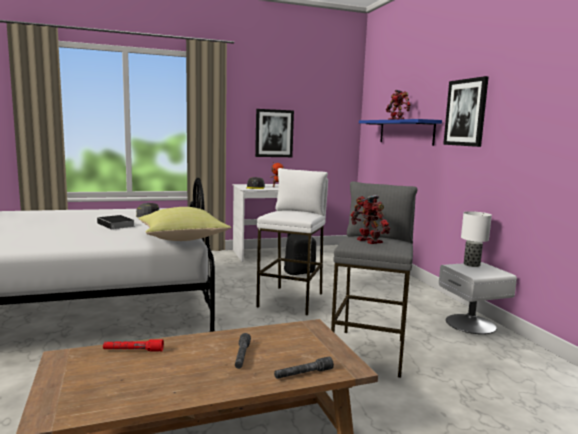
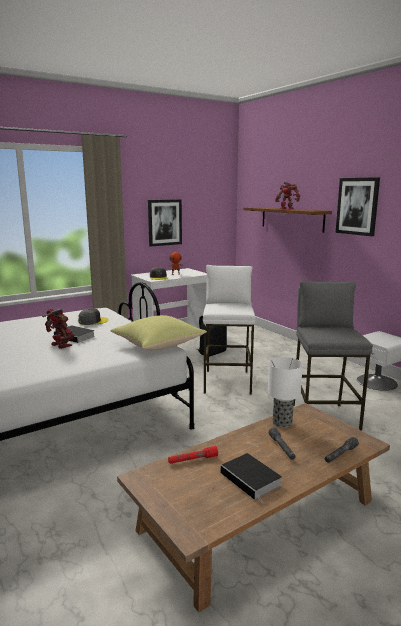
camera: 15 degrees left, 5 degrees up
toy robot [351,195,390,244] -> toy robot moved to [42,308,74,349]
blue shelf [359,119,442,146] -> brown shelf [243,207,332,233]
table lamp [461,211,492,267] -> table lamp moved to [268,357,303,428]
none -> book [221,453,282,504]

